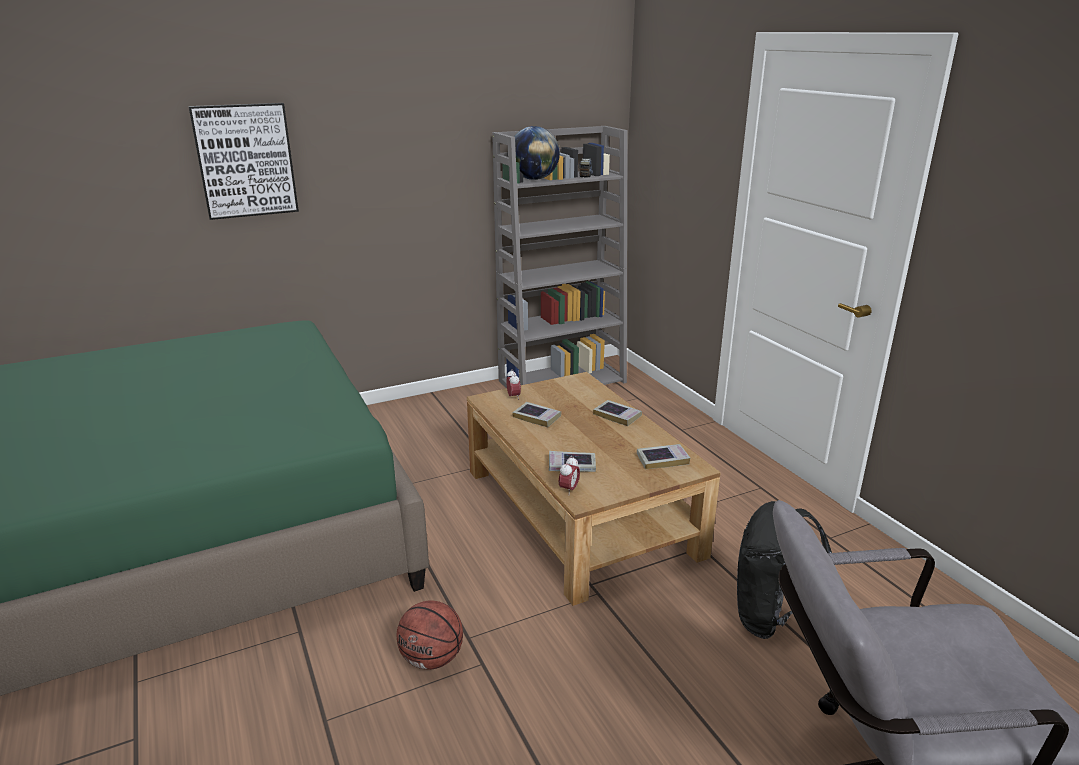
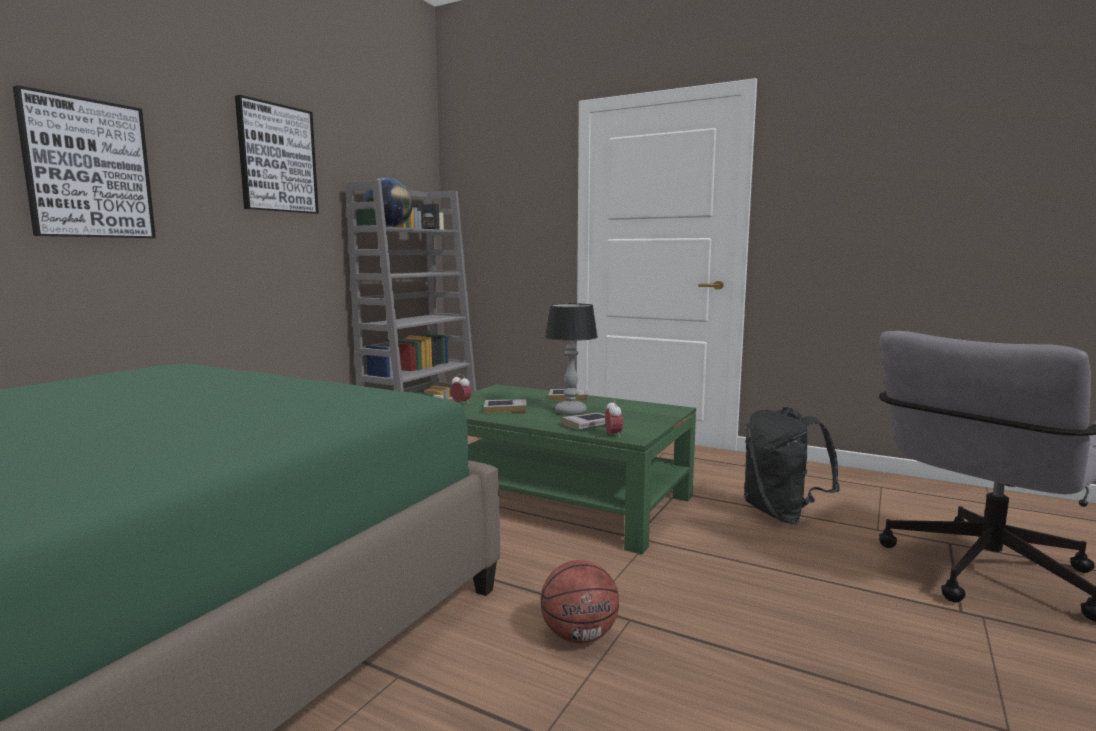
camera: 35 degrees left, 15 degrees down
brown coffee table [467,372,721,606] -> green coffee table [450,384,696,554]
book [637,444,690,470] -> none
none -> picture [235,95,319,214]
none -> table lamp [545,303,598,415]

